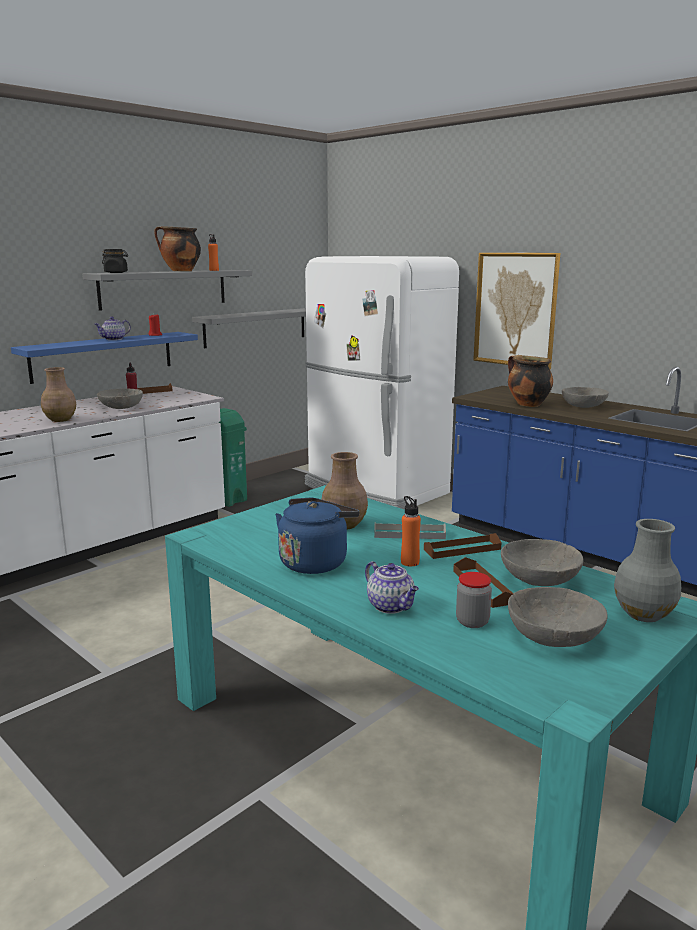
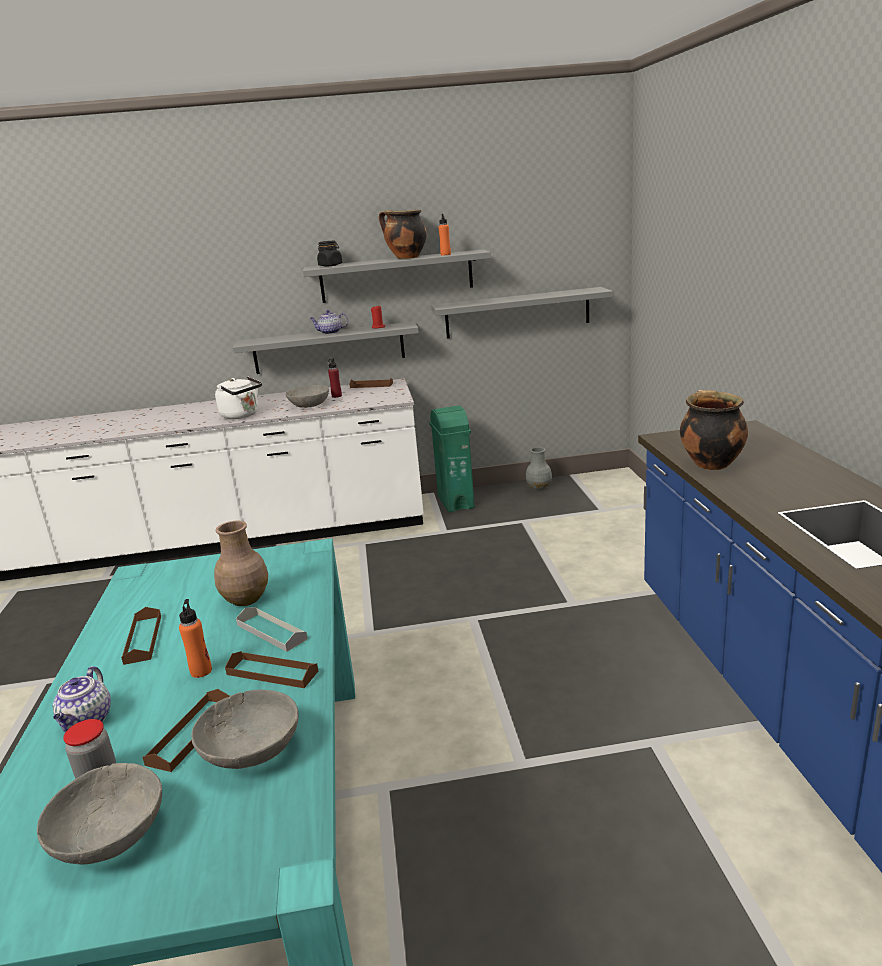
camera: 40 degrees right, 5 degrees up
blue shelf [11,332,198,384] -> grey shelf [233,321,419,374]
brown vase [41,367,76,422] -> white kettle [215,376,262,419]
blue kettle [275,498,360,574] -> brown tray [121,607,161,665]
white fridge [305,256,459,510] -> none
picture [473,253,560,369] -> none
grey bowl [562,387,609,408] -> none
grey vase [614,519,681,622] -> grey vase moved to [526,447,552,491]

